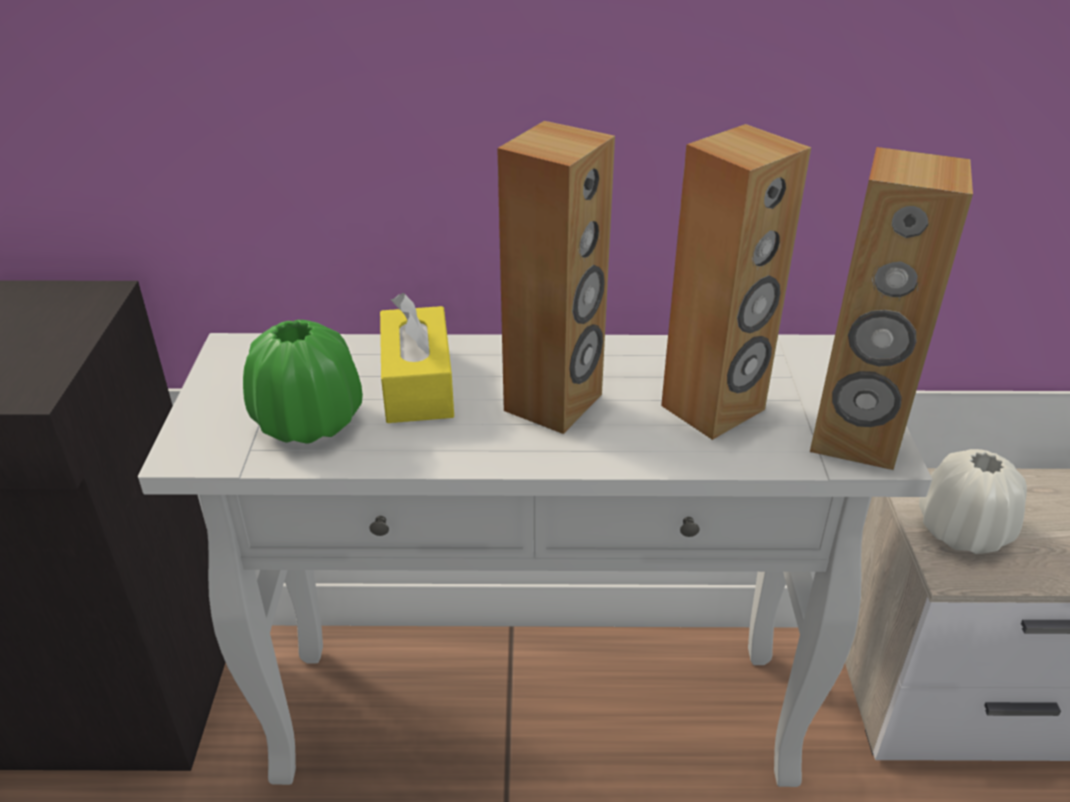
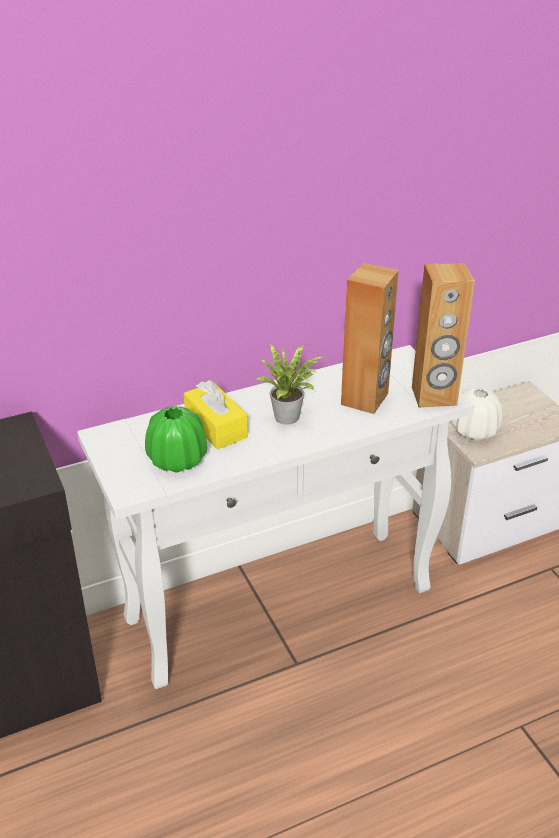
camera: 25 degrees left, 0 degrees up
brown speaker [497,121,615,434] -> potted plant [257,344,324,425]

